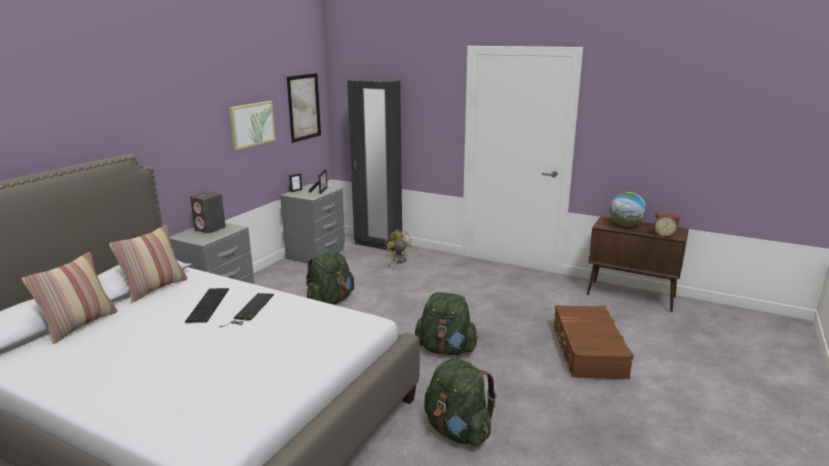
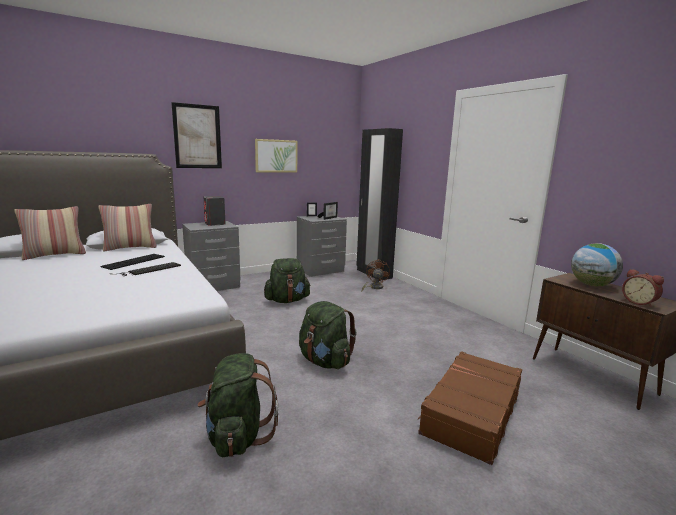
camera: 30 degrees right, 5 degrees down
picture [287,73,321,143] -> picture moved to [171,102,222,168]
yellow fan [385,229,411,269] -> brown fan [362,259,390,291]

